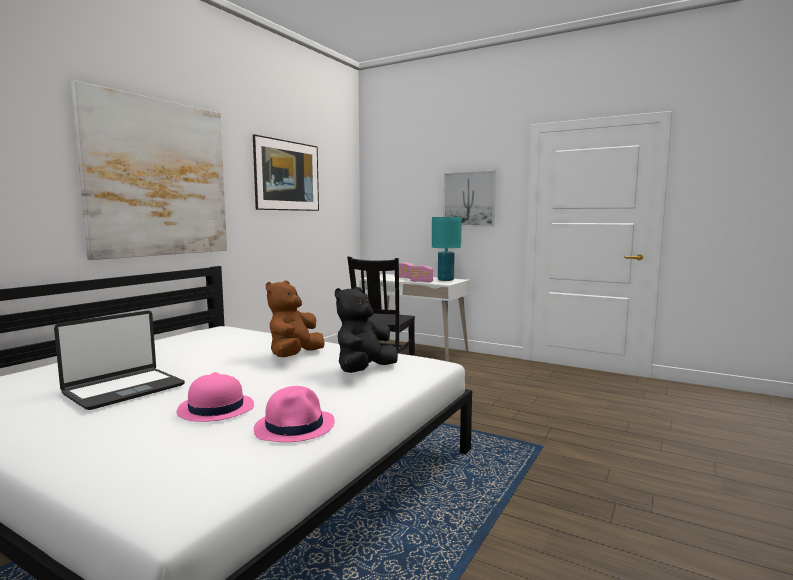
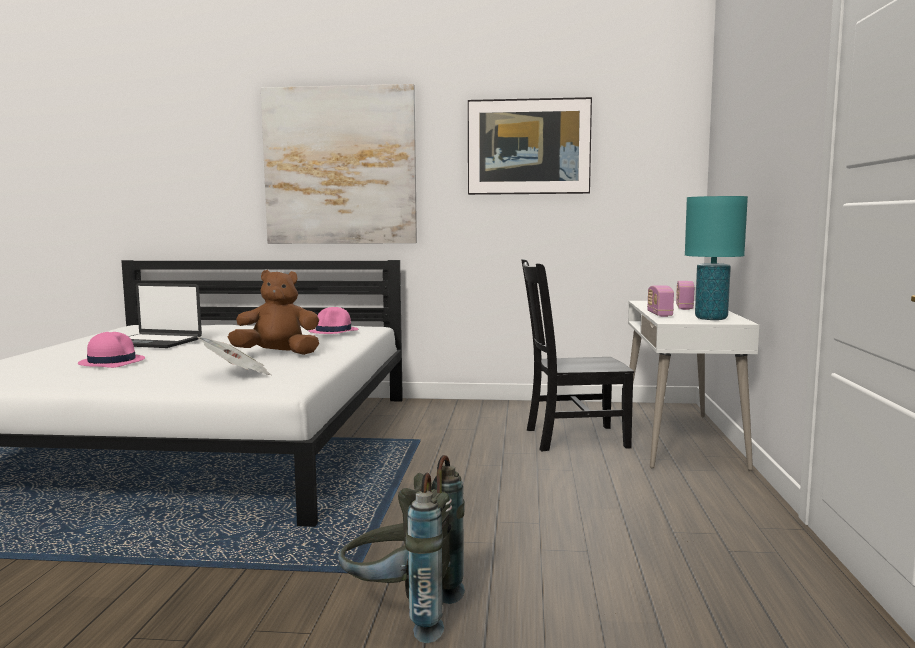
camera: 65 degrees right, 0 degrees up
pink hat [254,386,335,442] -> pink hat moved to [309,307,358,334]
black plush toy [335,287,398,373] -> newspaper [197,337,271,375]
picture [443,171,496,227] -> none
none -> grey backpack [338,455,465,643]

